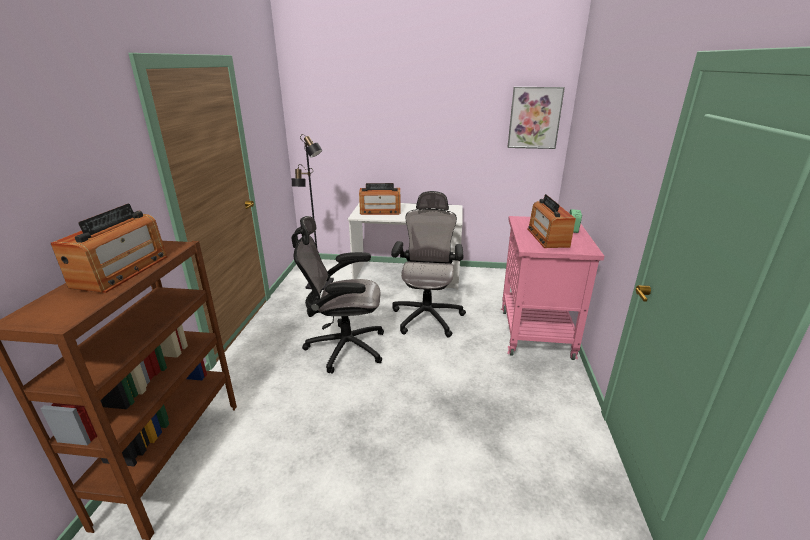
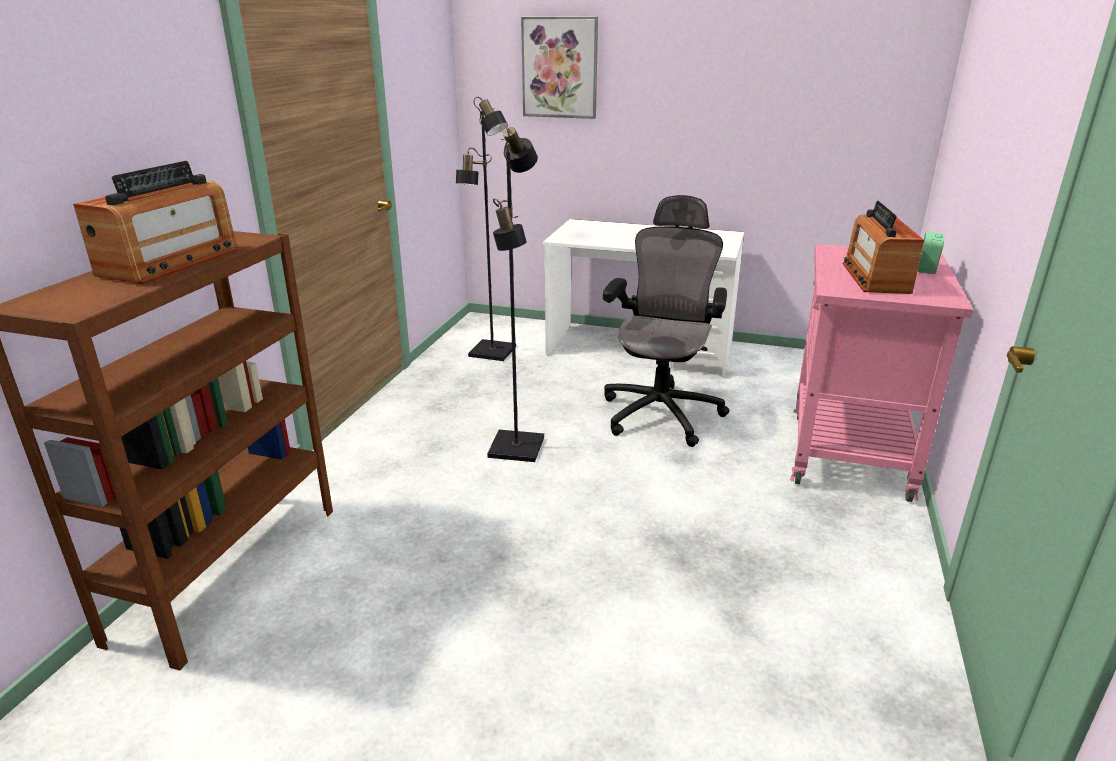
camera: 10 degrees right, 0 degrees up
office chair [292,216,384,374] -> black floor lamp [487,126,544,462]
radio [359,183,400,215] -> none
picture [508,87,565,149] -> picture moved to [521,17,598,119]

